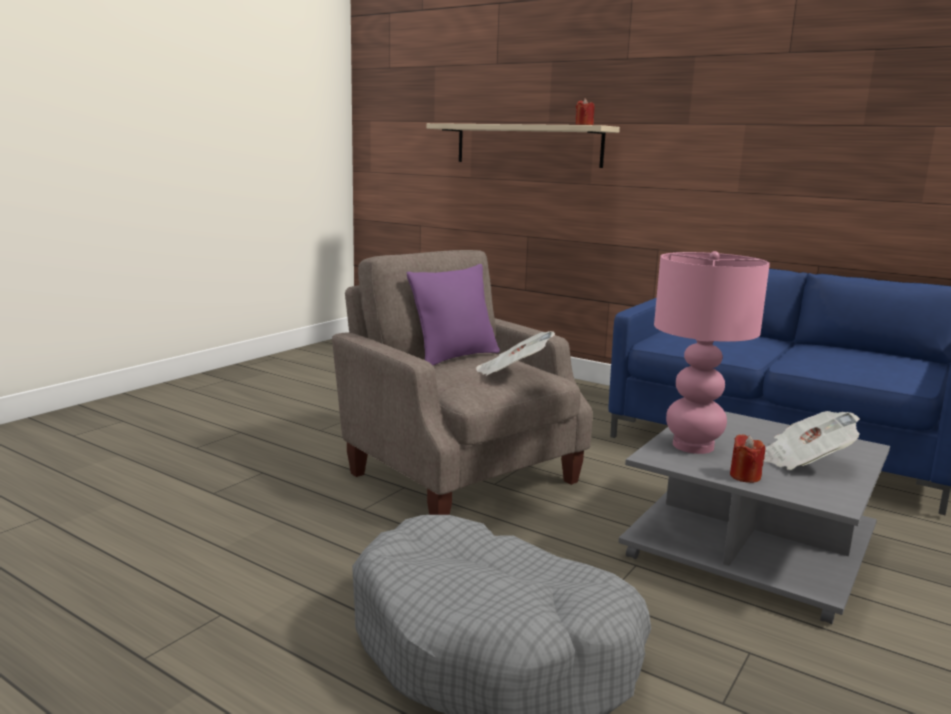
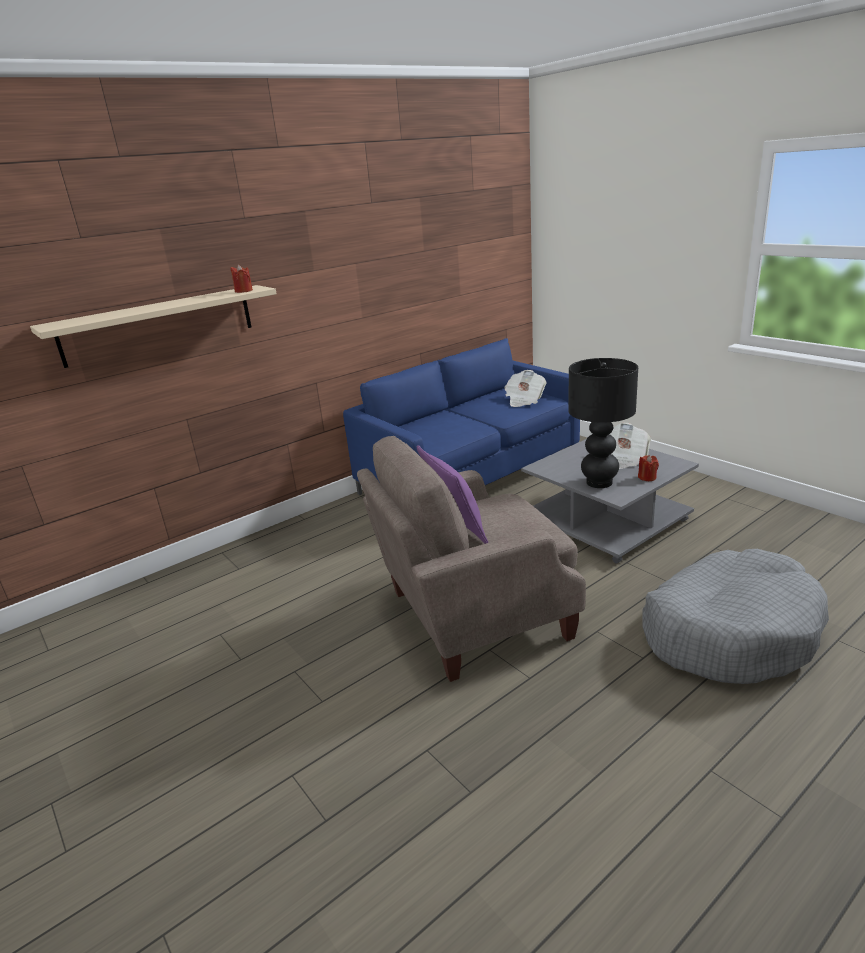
camera: 70 degrees left, 10 degrees up
newspaper [475,331,555,376] -> newspaper moved to [504,370,547,407]
pink table lamp [654,251,770,454] -> black table lamp [568,358,638,488]

